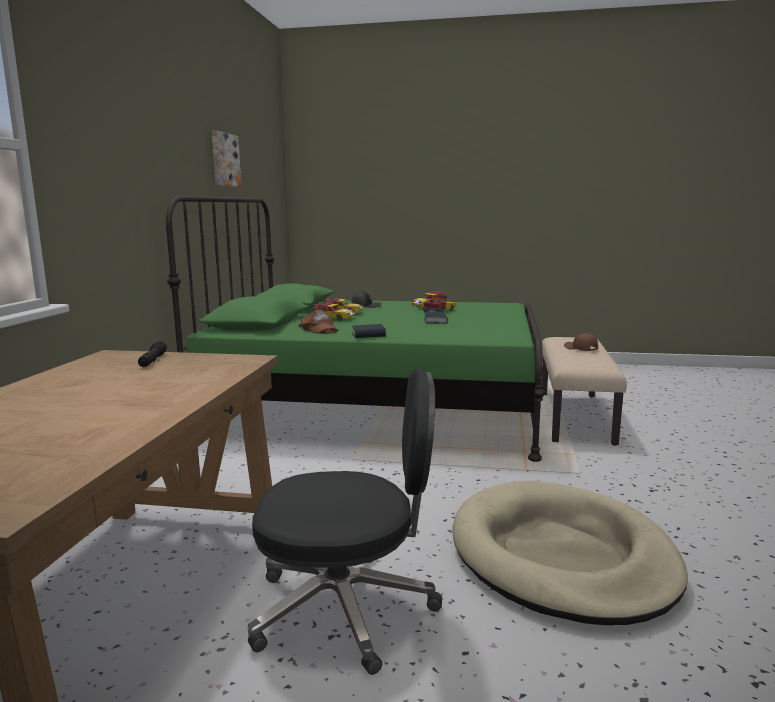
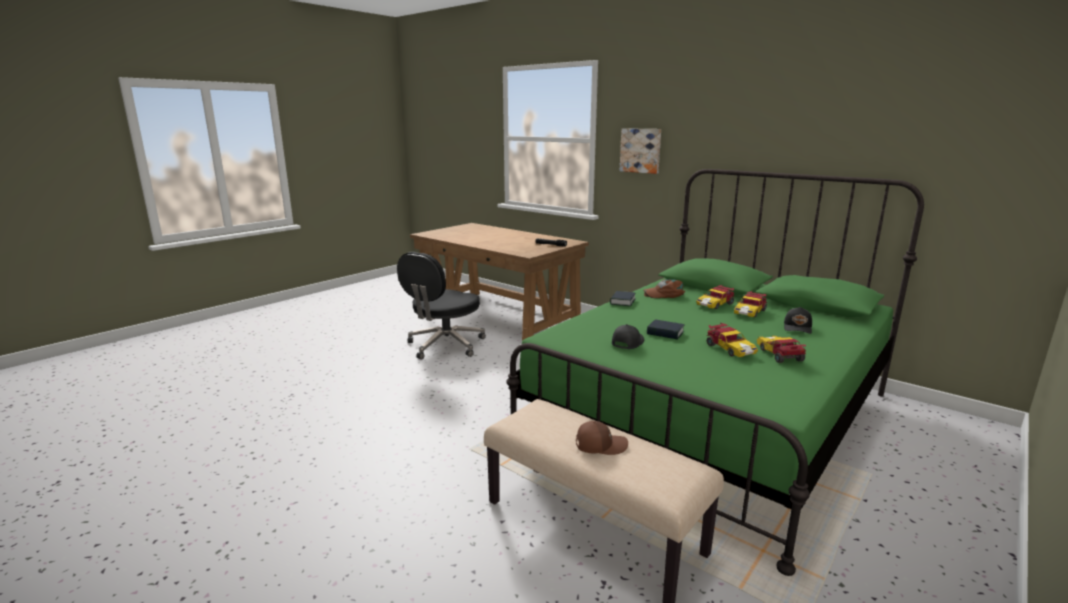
camera: 120 degrees right, 5 degrees up
picture [212,131,242,187] -> picture moved to [620,128,661,174]
beige dog bed [452,481,688,625] -> none
none -> black cap [612,324,644,349]

